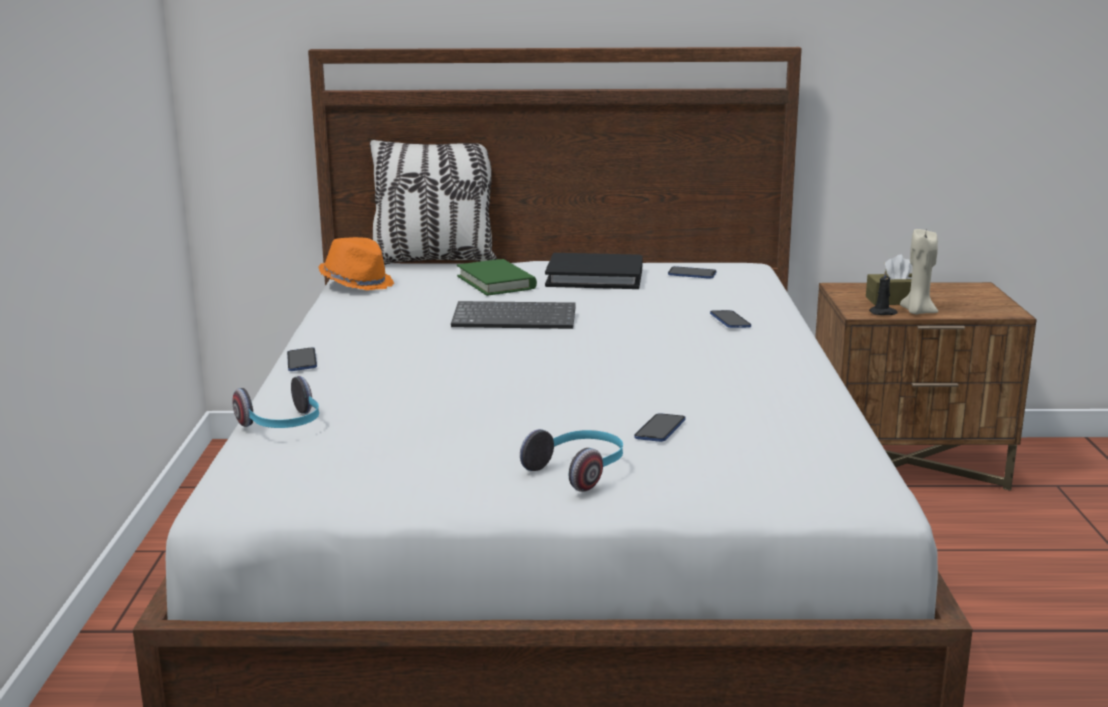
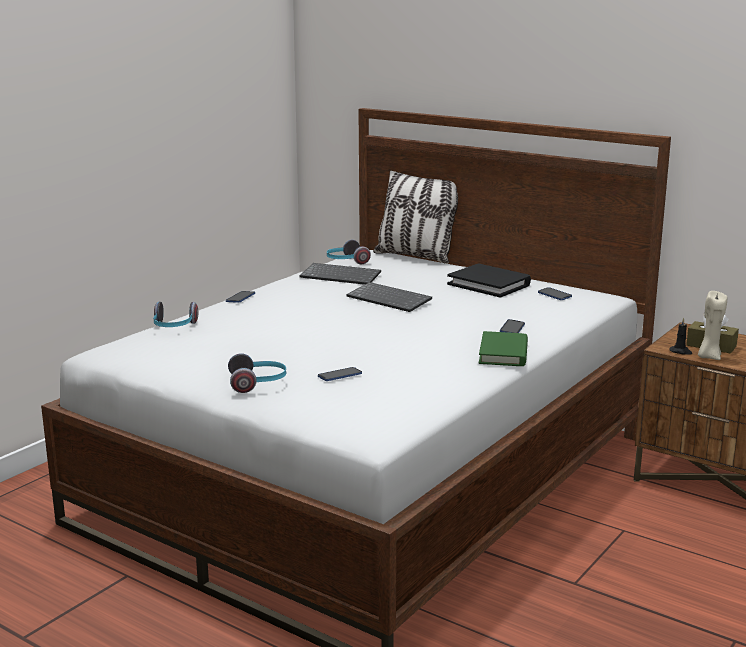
camera: 35 degrees right, 0 degrees up
orange hat [319,237,394,290] -> headphones [327,240,371,264]
green book [457,259,537,296] -> green book moved to [479,331,528,366]
none -> keyboard [299,263,381,285]

